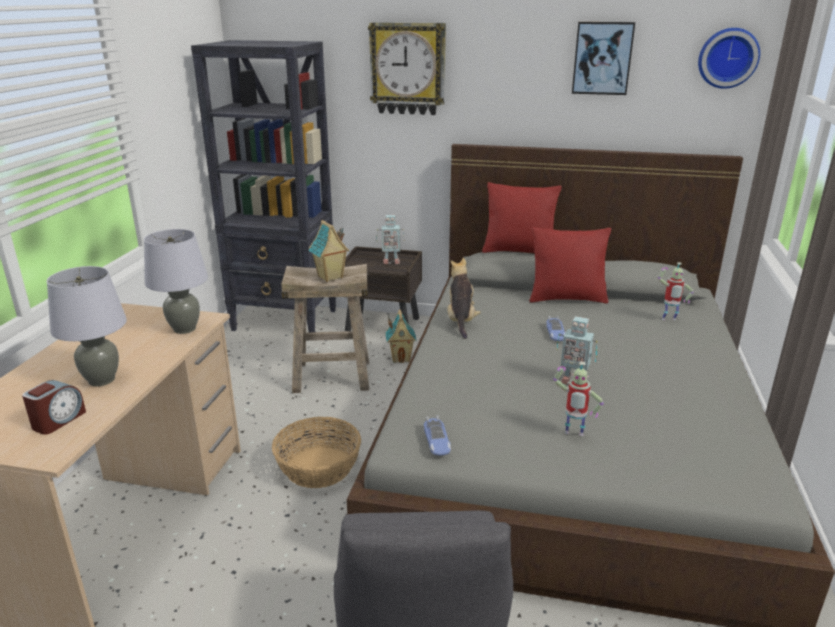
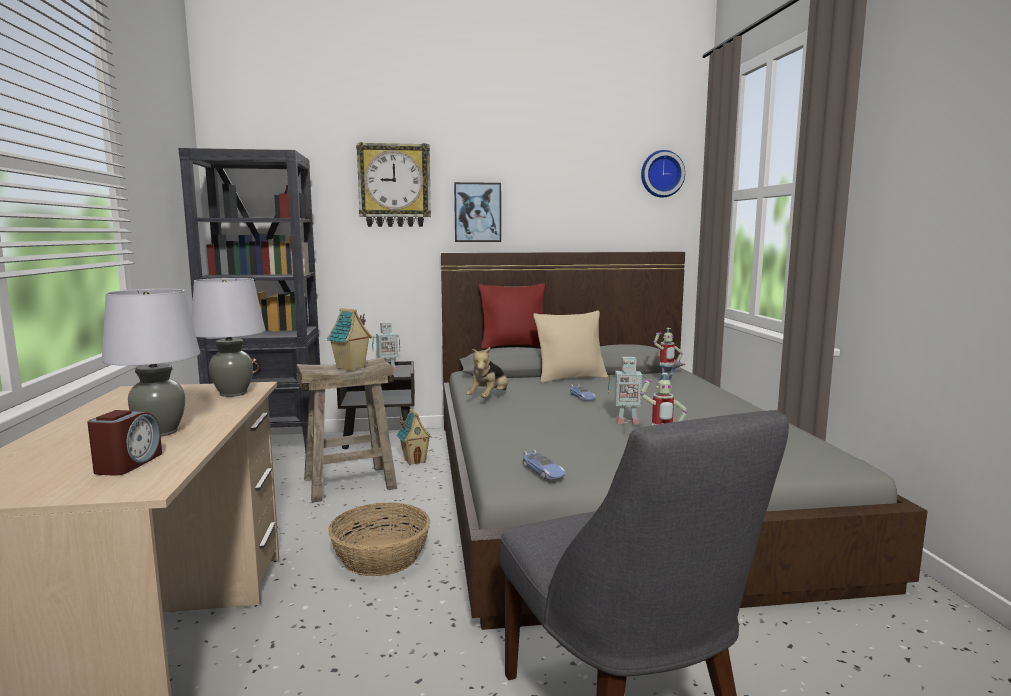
camera: 20 degrees left, 15 degrees down
plush toy [447,258,481,339] -> plush toy turned 135 degrees counterclockwise [466,347,508,398]
red pillow [529,227,611,303] -> beige pillow [533,311,608,383]
picture [572,22,635,95] -> picture moved to [454,182,501,242]

